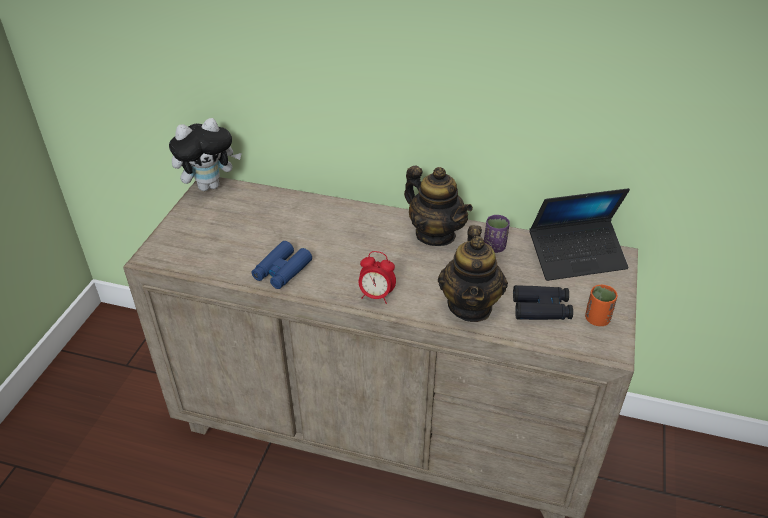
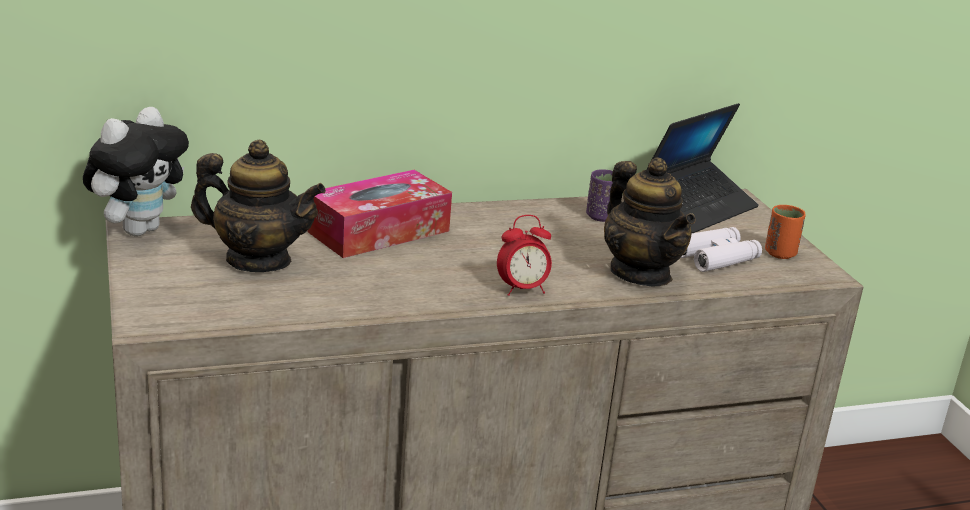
camera: 35 degrees left, 15 degrees down
blue binoculars [252,241,312,289] -> none
teapot [404,166,473,246] -> teapot moved to [191,140,326,272]
black binoculars [513,285,573,320] -> white binoculars [681,227,762,272]
none -> tissue box [307,170,452,258]

